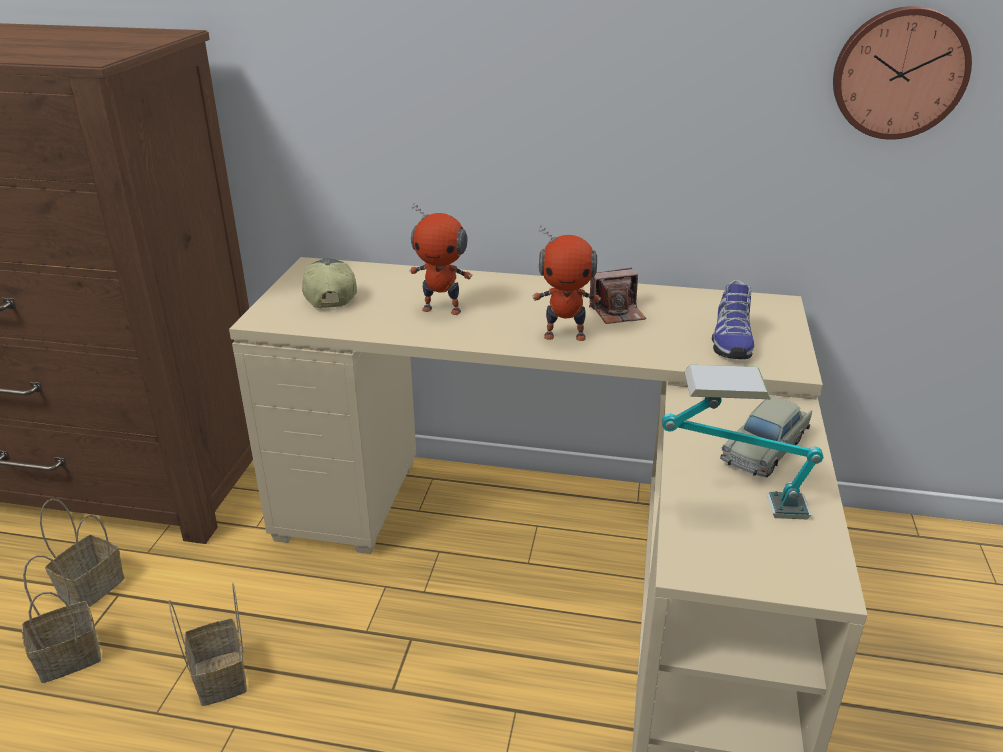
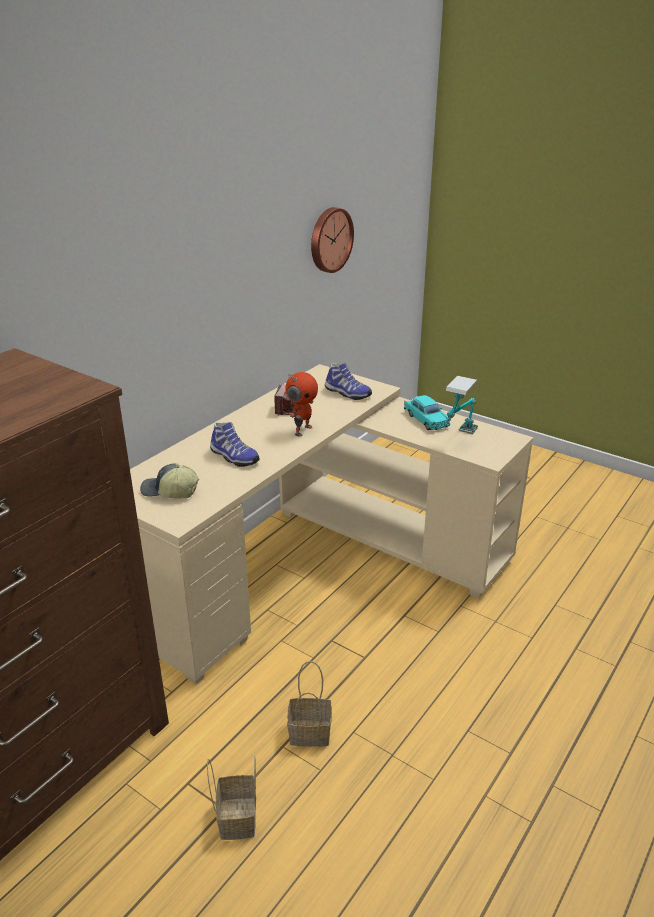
camera: 65 degrees left, 0 degrees up
basket [40,498,125,607] -> none
toy robot [409,202,472,315] -> shoe [210,422,260,467]
beige toy car [720,396,812,477] -> turquoise toy car [404,395,451,430]

